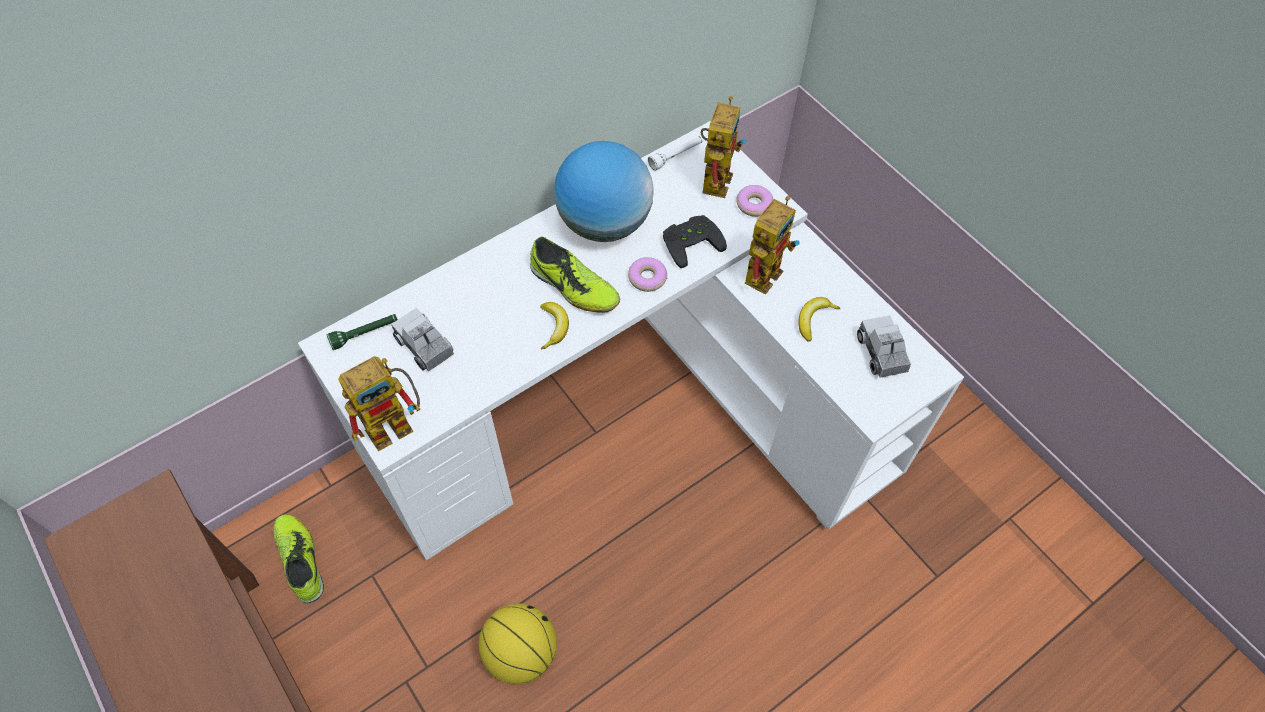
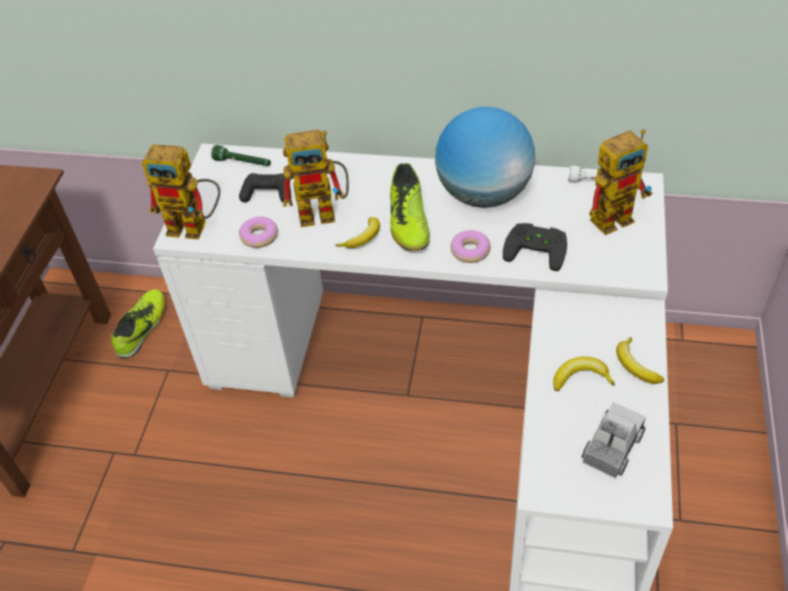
camera: 50 degrees right, 10 degrees down
toy truck [391,308,454,371] -> black game controller [239,173,291,203]
basketball [479,603,557,685] -> none
donut [737,185,773,217] -> donut moved to [239,217,278,248]
toy robot [745,196,800,295] -> toy robot moved to [283,130,349,227]
none -> banana [616,337,664,384]

